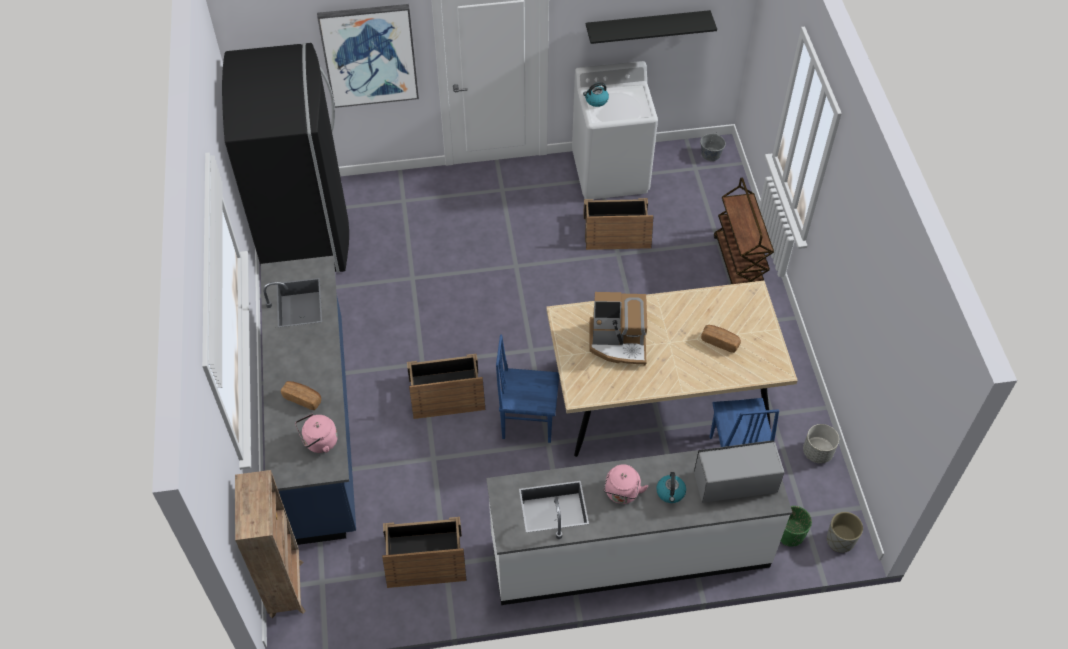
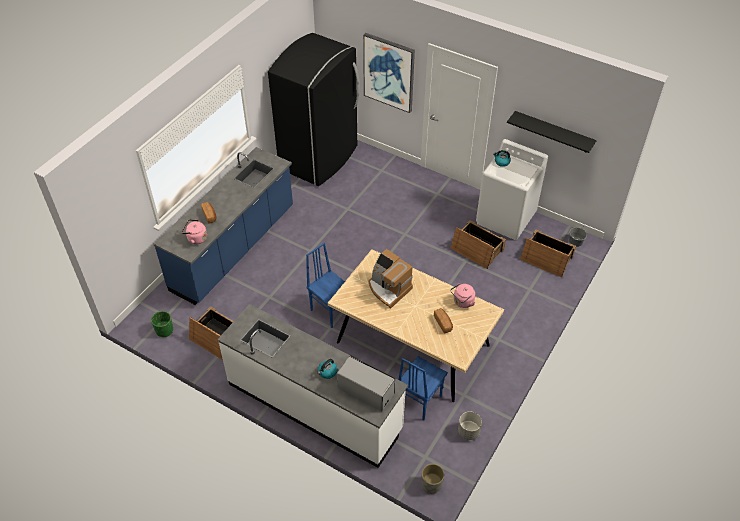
camera: 40 degrees right, 5 degrees down
brown bookcase [235,470,305,618] -> none
crate [407,354,485,419] -> crate moved to [520,230,576,277]
pink kettle [603,464,648,504] -> pink kettle moved to [450,283,475,308]
brown cart [714,178,774,284] -> none
green planter [780,506,812,547] -> green planter moved to [151,311,173,337]

